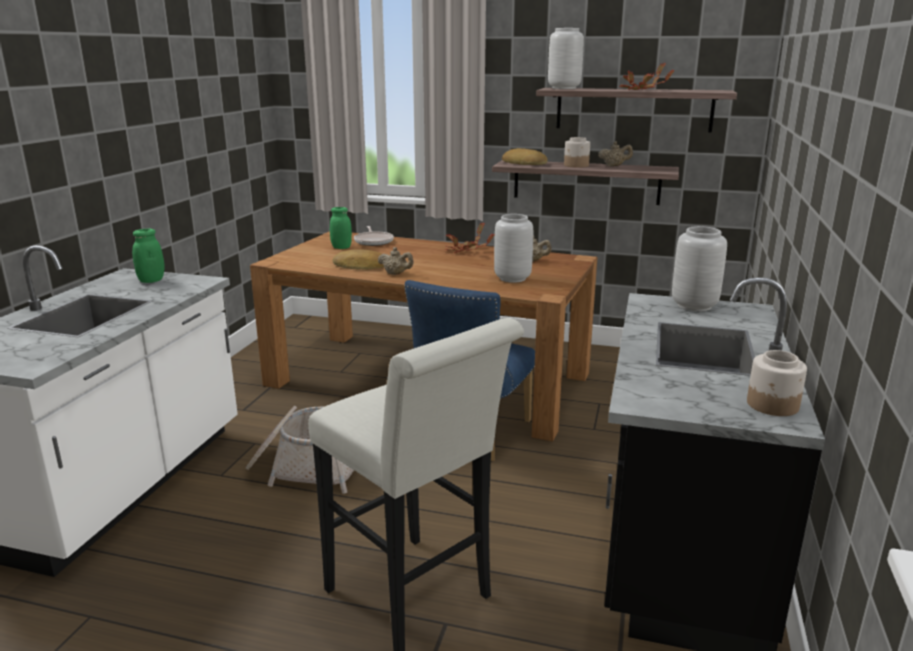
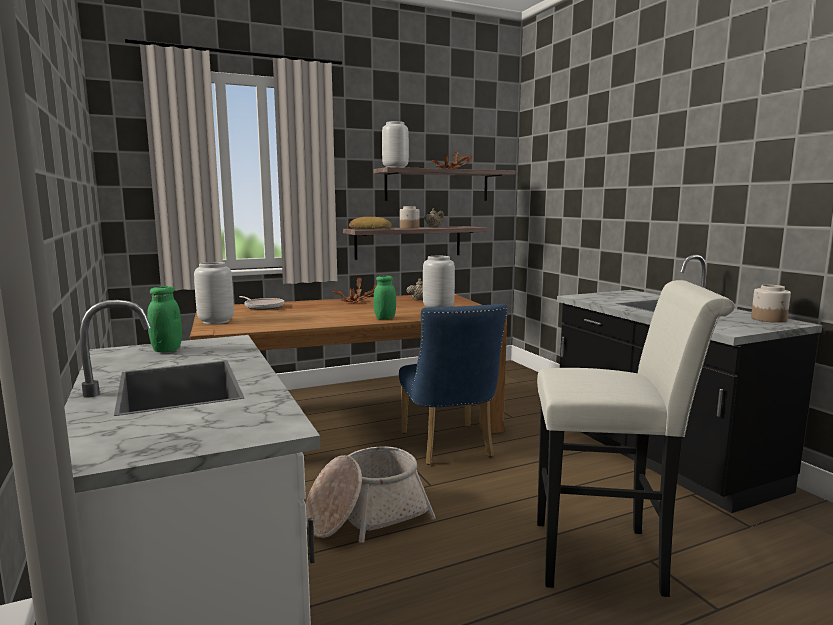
camera: 40 degrees left, 10 degrees down
green jar [330,207,352,249] -> green jar moved to [374,276,396,319]
bread [333,249,384,270] -> none
beige teapot [378,247,414,275] -> none
grey vase [672,226,727,311] -> grey vase moved to [194,262,234,324]

